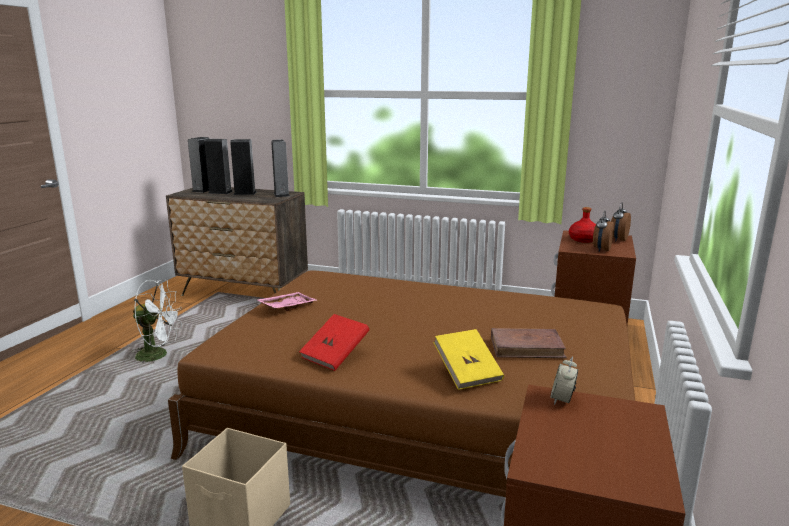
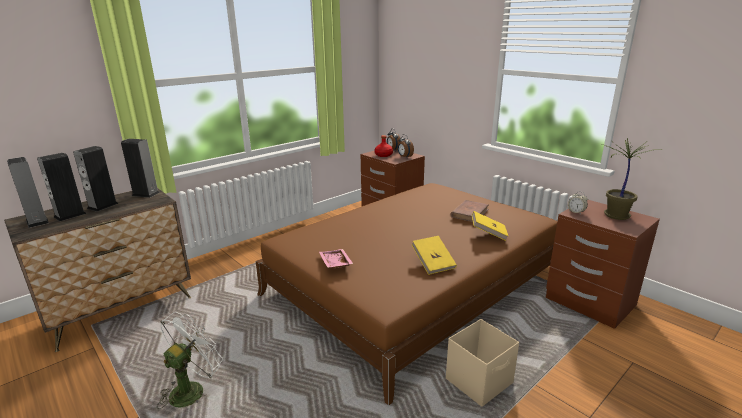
camera: 60 degrees left, 5 degrees up
red book [299,314,369,371] -> yellow book [412,236,457,275]
none -> potted plant [602,138,662,220]

